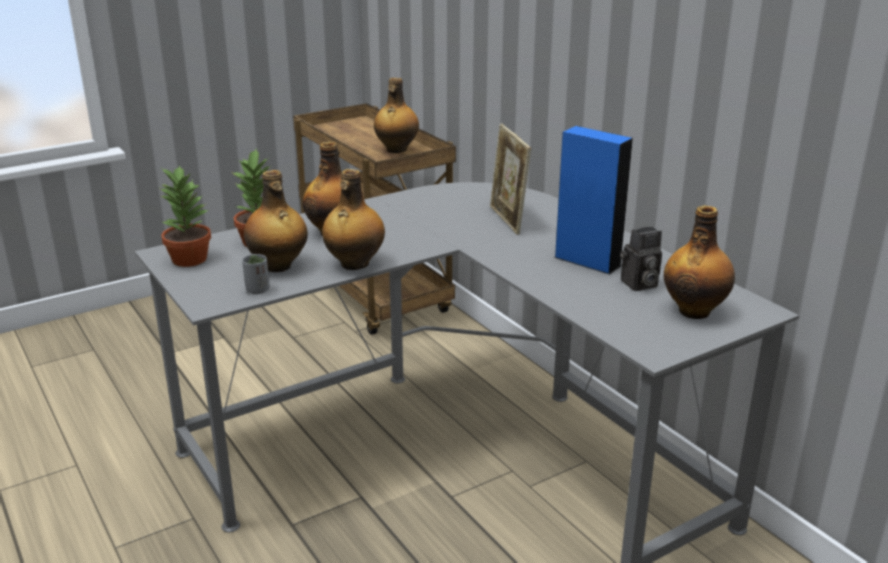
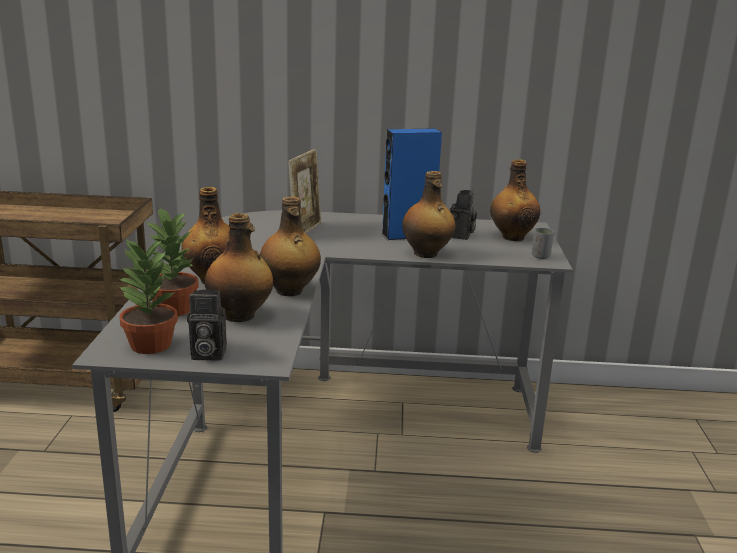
camera: 55 degrees left, 5 degrees down
grey cup [242,254,270,294] -> grey cup moved to [532,228,554,259]
bottle [374,78,419,153] -> bottle moved to [402,171,456,258]
picture frame [490,124,531,235] -> picture frame turned 90 degrees counterclockwise [288,149,322,234]
none -> camera [187,290,227,361]

